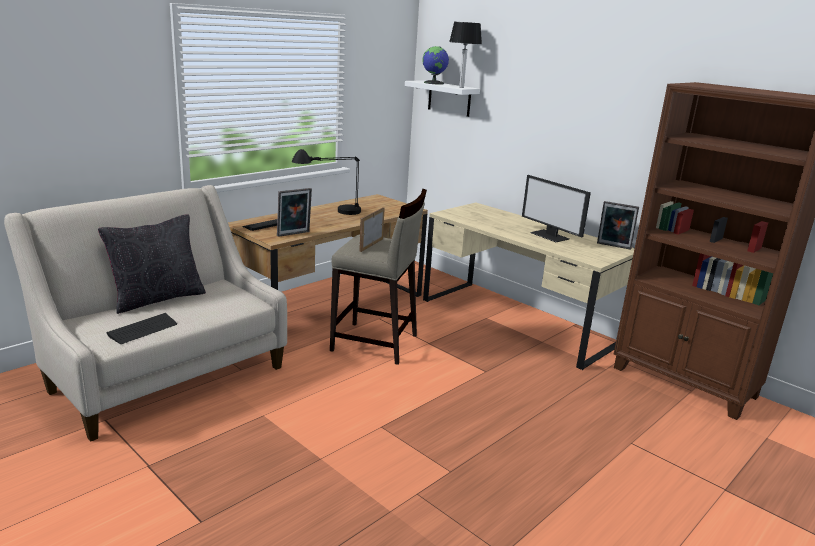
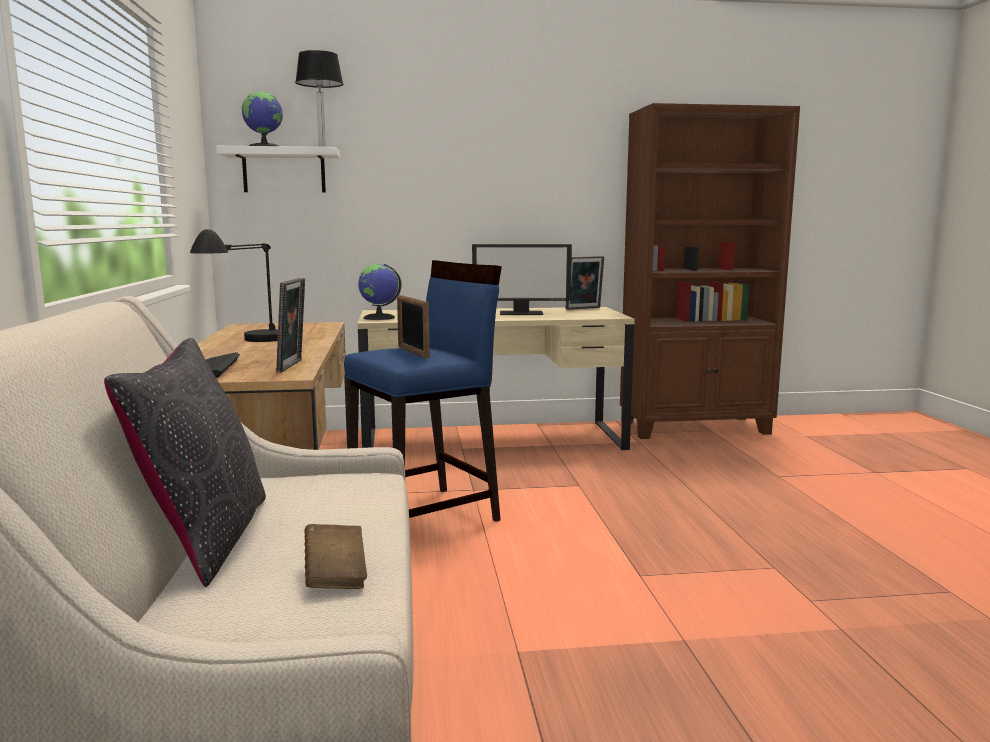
camera: 50 degrees left, 10 degrees down
keyboard [106,313,177,344] -> brown book [305,524,367,589]
beige stool [330,189,427,365] -> blue stool [344,260,502,522]
none -> globe [358,264,402,320]

